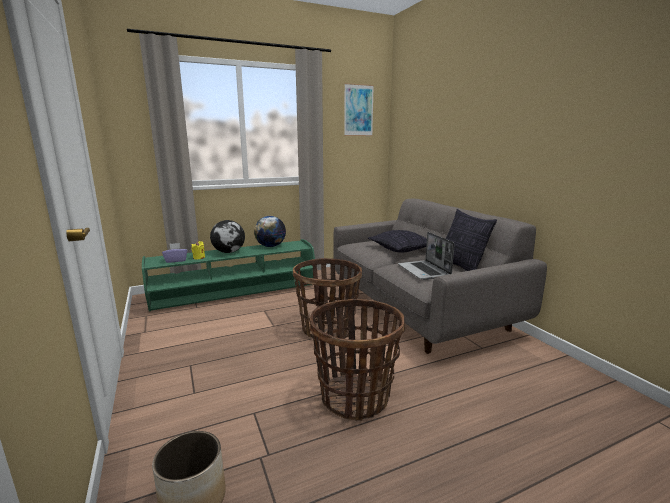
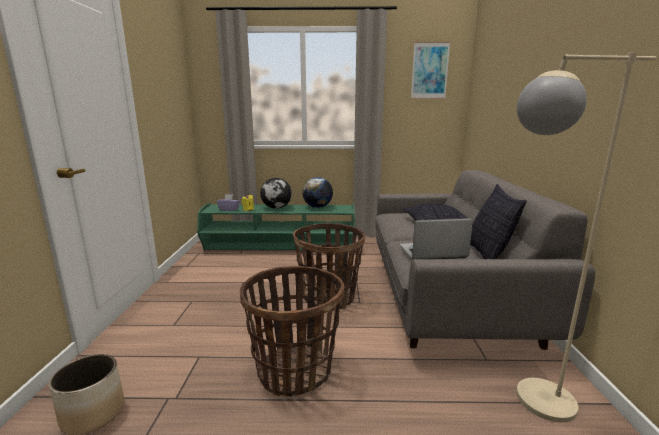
camera: 25 degrees right, 0 degrees up
laptop [398,232,455,280] -> laptop turned 75 degrees clockwise [400,218,473,260]
none -> beige floor lamp [516,52,657,423]

